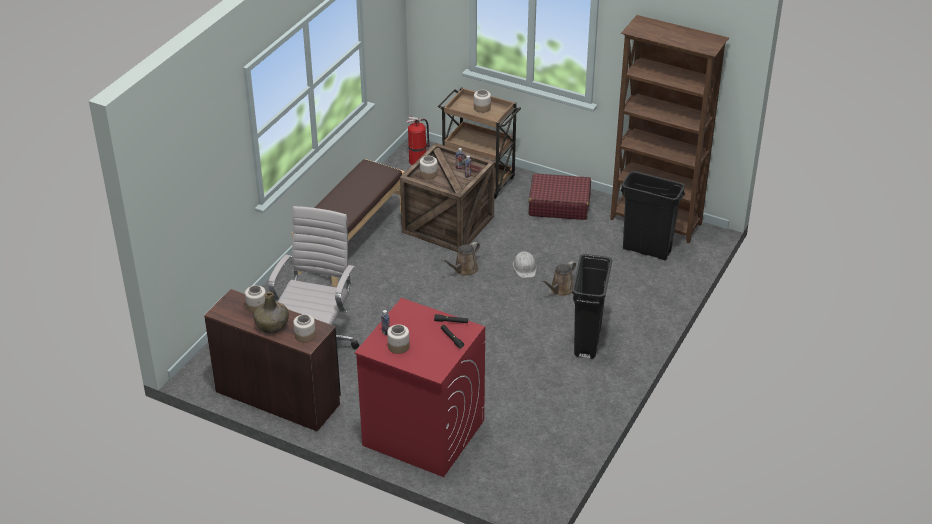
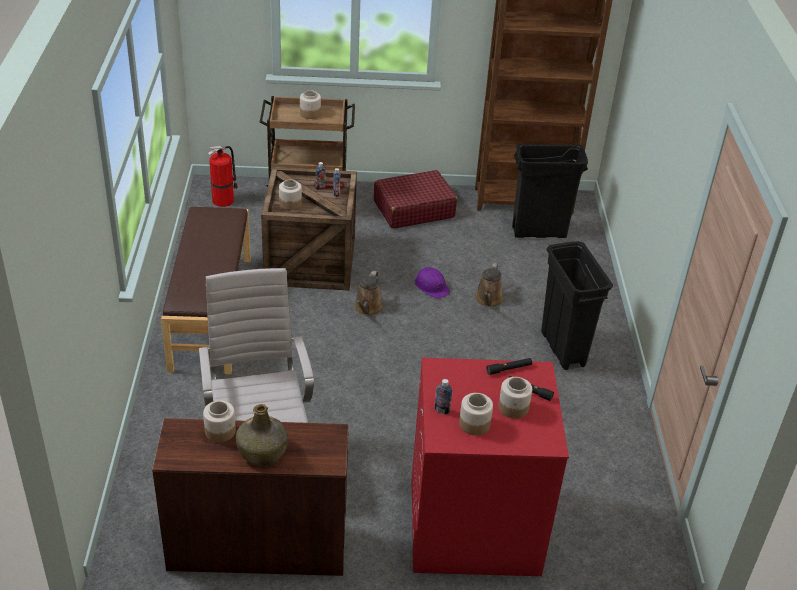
camera: 30 degrees left, 0 degrees up
jar [293,314,316,343] -> jar moved to [499,377,532,419]
white hard hat [513,251,537,278] -> purple hard hat [415,267,450,299]

